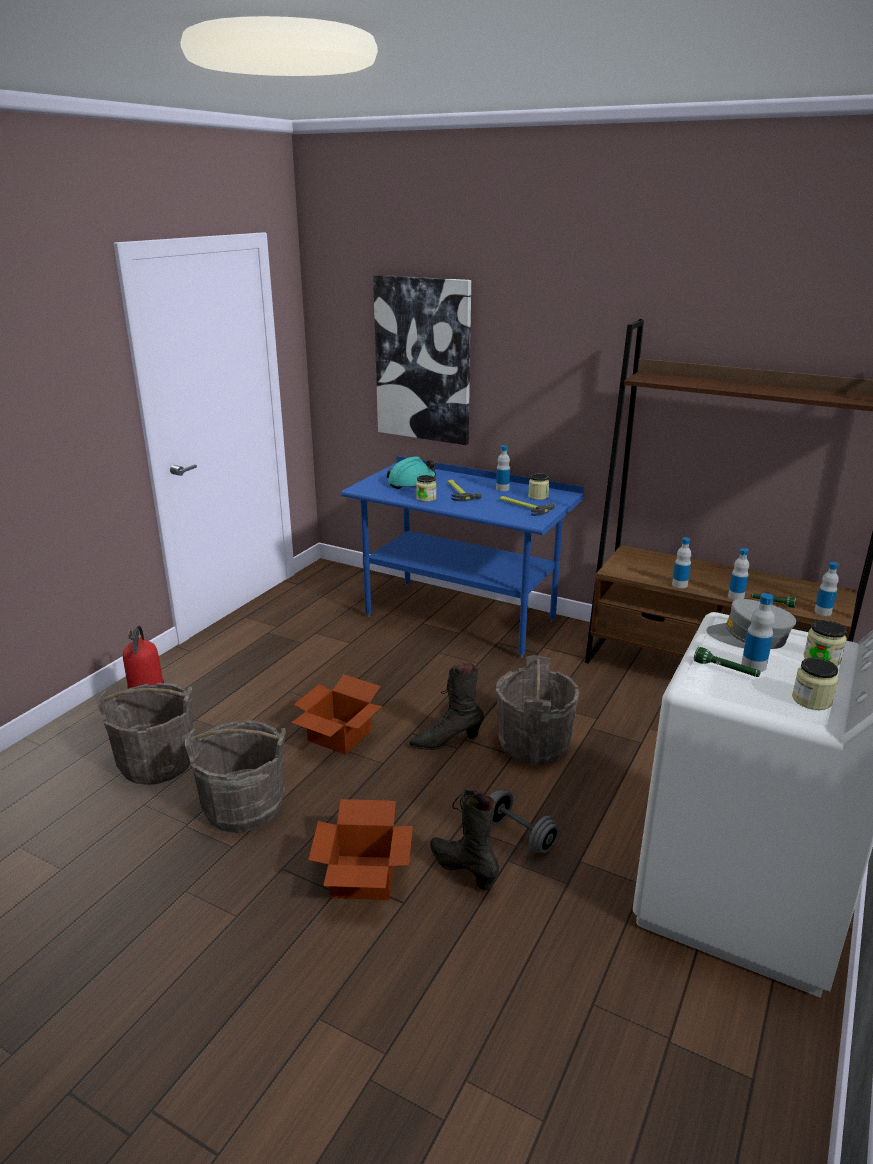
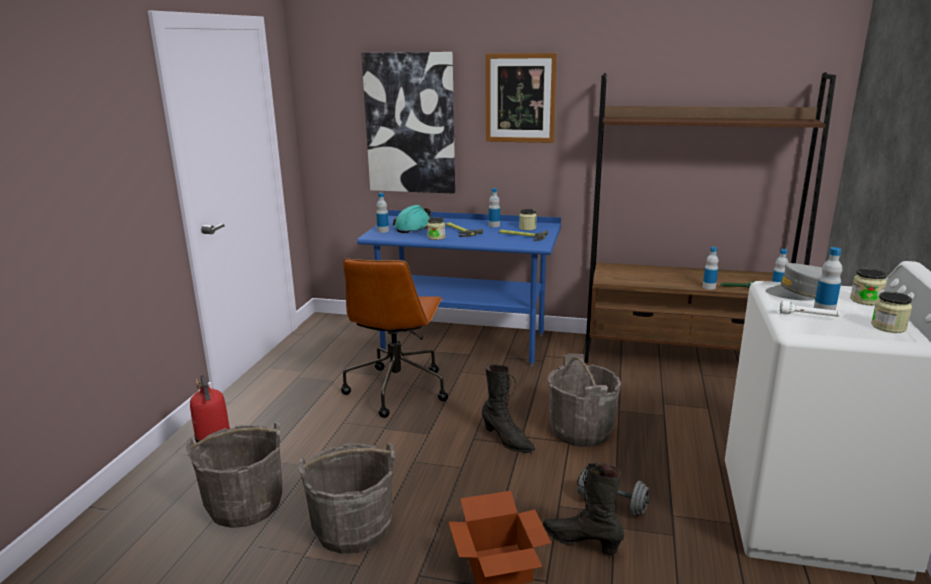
camera: 15 degrees left, 5 degrees down
cardboard box [291,674,382,755] -> none
black boot [409,663,484,750] -> black boot turned 105 degrees counterclockwise [482,364,535,453]
bottle [672,538,691,588] -> bottle moved to [376,193,389,233]
green flashlight [694,647,761,677] -> white flashlight [780,301,840,317]
none -> brown office chair [341,259,448,418]
none -> picture [486,53,557,143]

